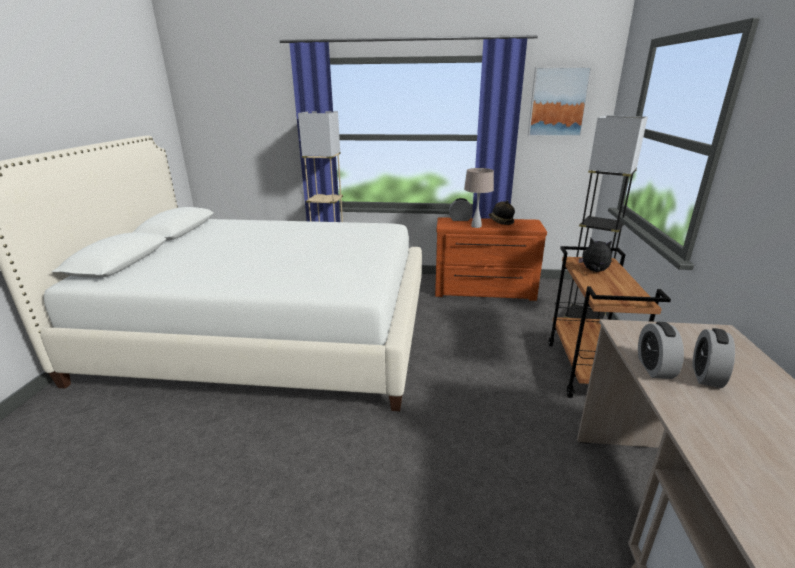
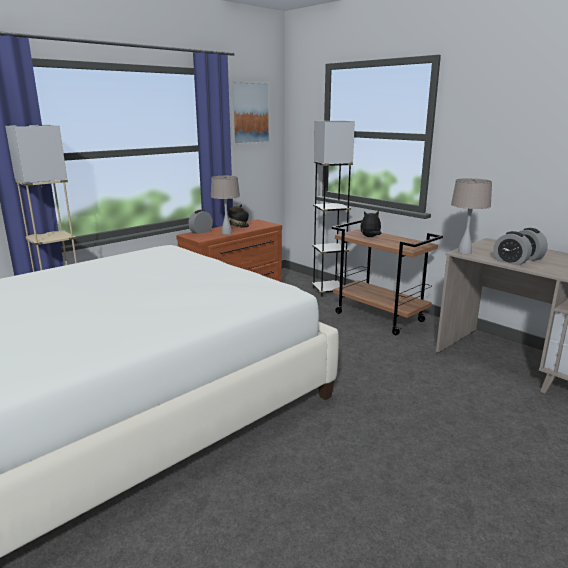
camera: 50 degrees left, 5 degrees down
none -> beige table lamp [451,178,492,254]

